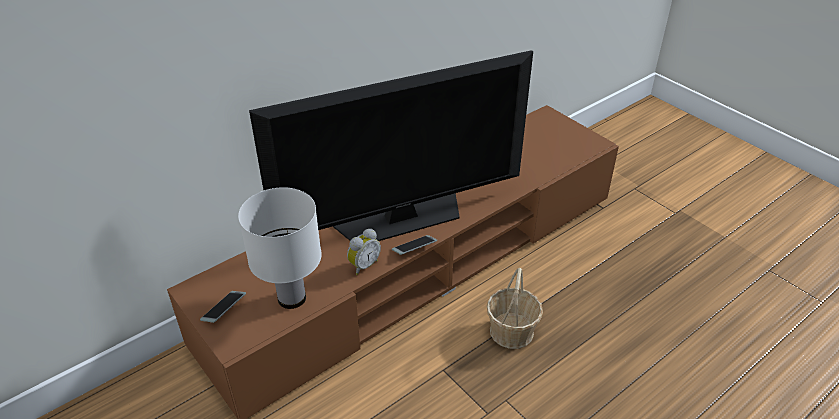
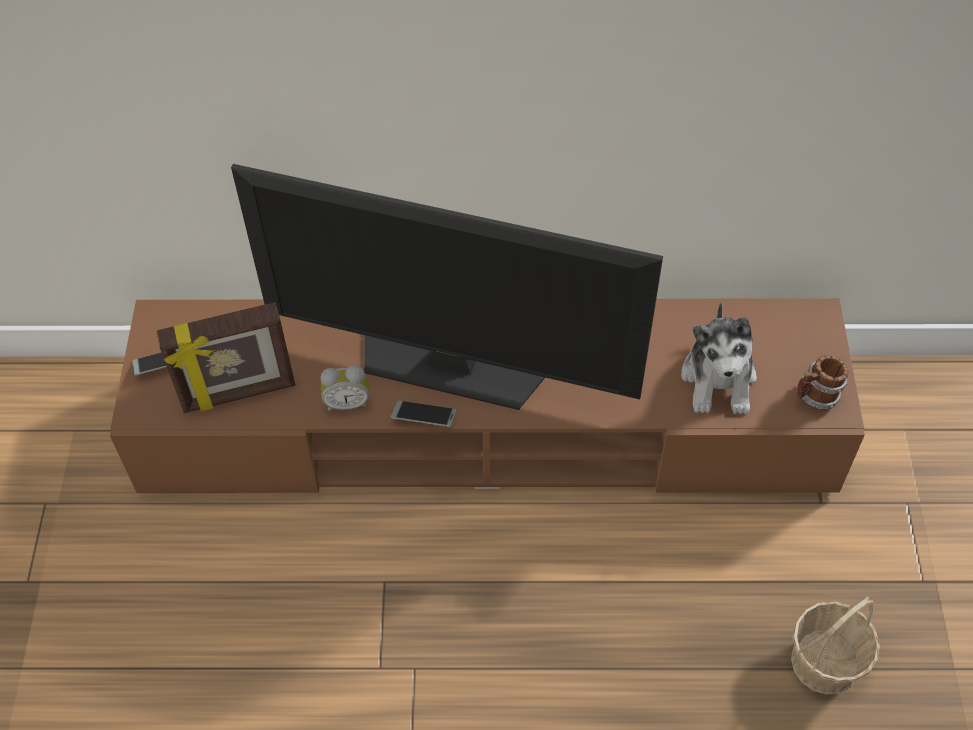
camera: 40 degrees right, 15 degrees up
white table lamp [238,187,322,309] -> picture frame [156,302,295,413]
basket [487,268,543,349] -> basket moved to [791,596,880,695]
none -> plush toy [681,301,757,414]
none -> mug [796,355,849,411]

